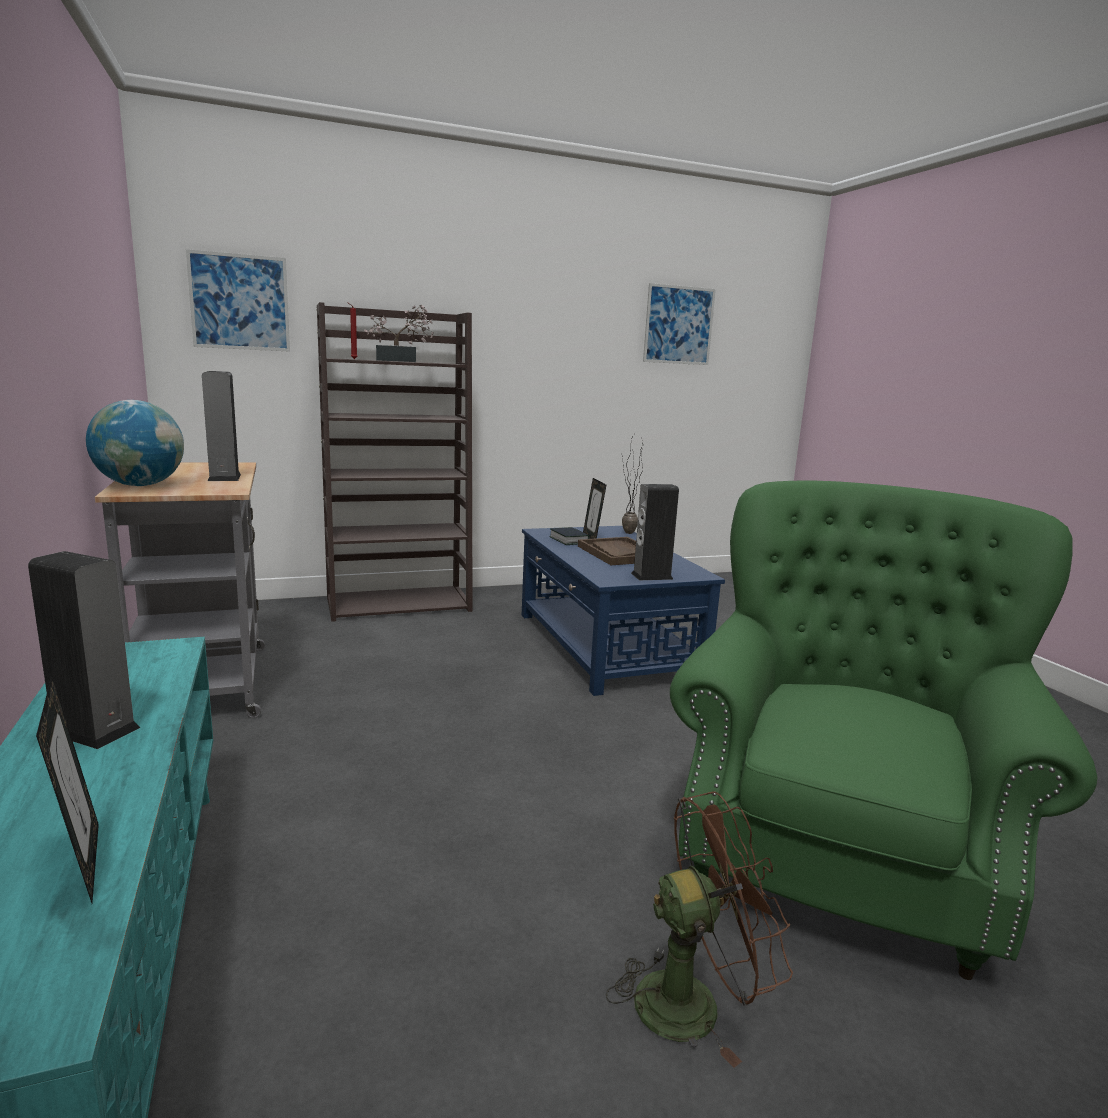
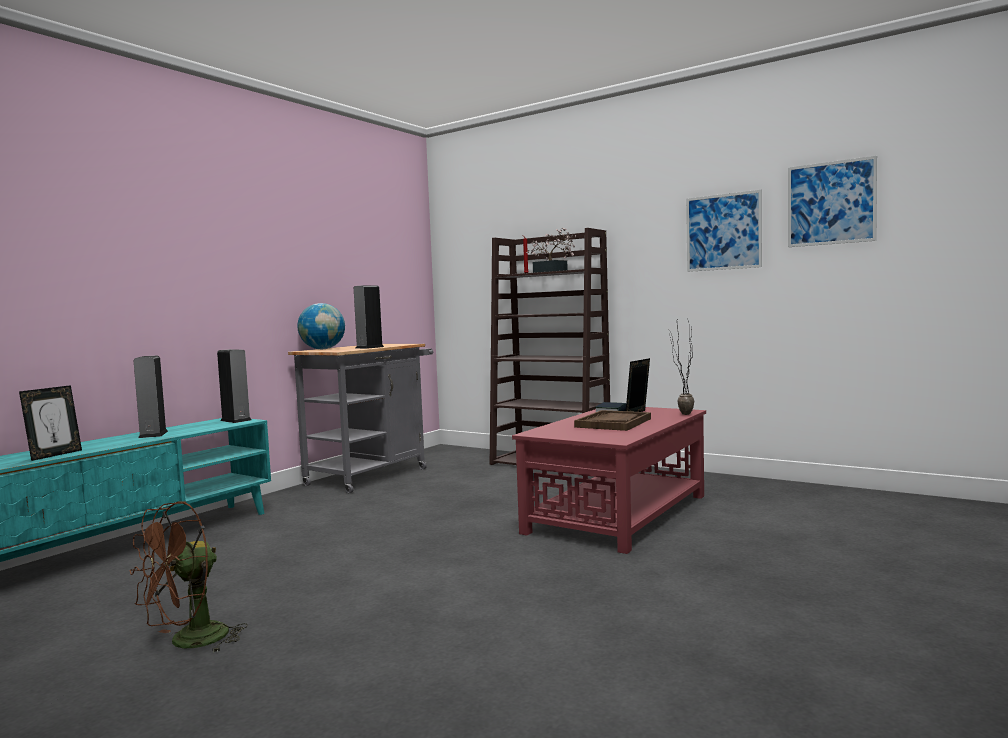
camera: 55 degrees right, 10 degrees down
picture [186,249,290,352] -> picture moved to [686,190,762,272]
blue coffee table [522,526,725,696] -> red coffee table [512,407,706,554]
brown fan [606,791,793,1068] -> brown fan turned 90 degrees clockwise [129,501,247,653]
speaker [631,484,679,580] -> speaker moved to [217,349,252,423]
green armchair [670,480,1097,980] -> none

